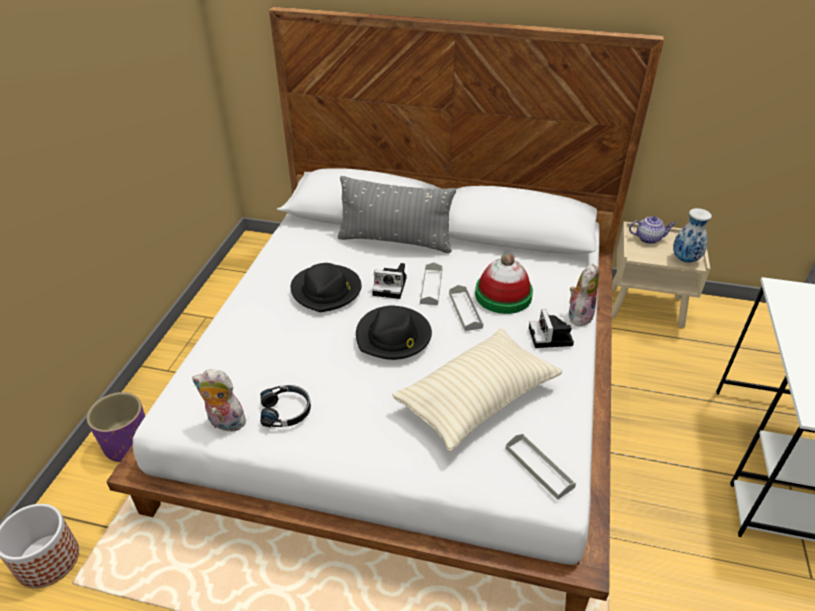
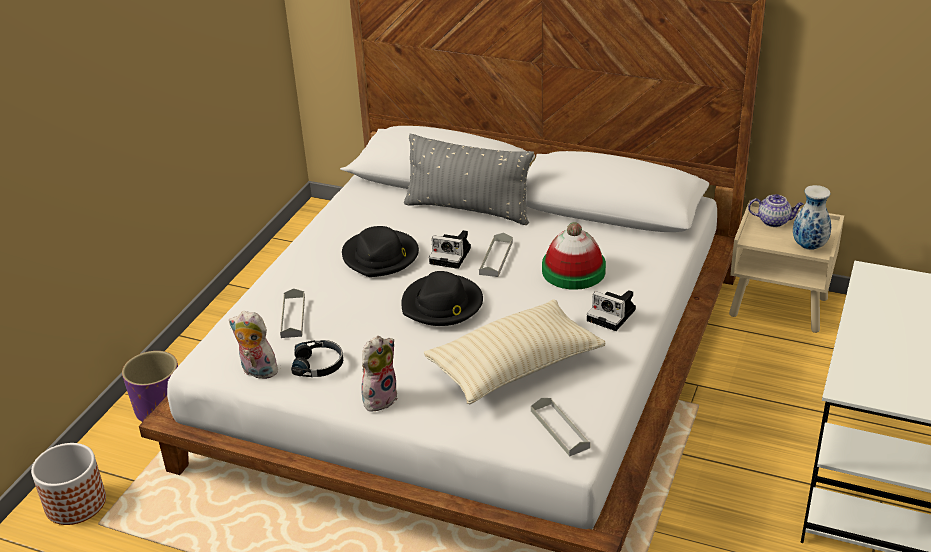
camera: 10 degrees right, 5 degrees down
grey tray [449,285,483,331] -> grey tray moved to [280,288,305,338]
camera [529,309,574,348] -> camera turned 60 degrees counterclockwise [587,290,636,331]
plush toy [567,264,599,327] -> plush toy moved to [361,336,398,412]

